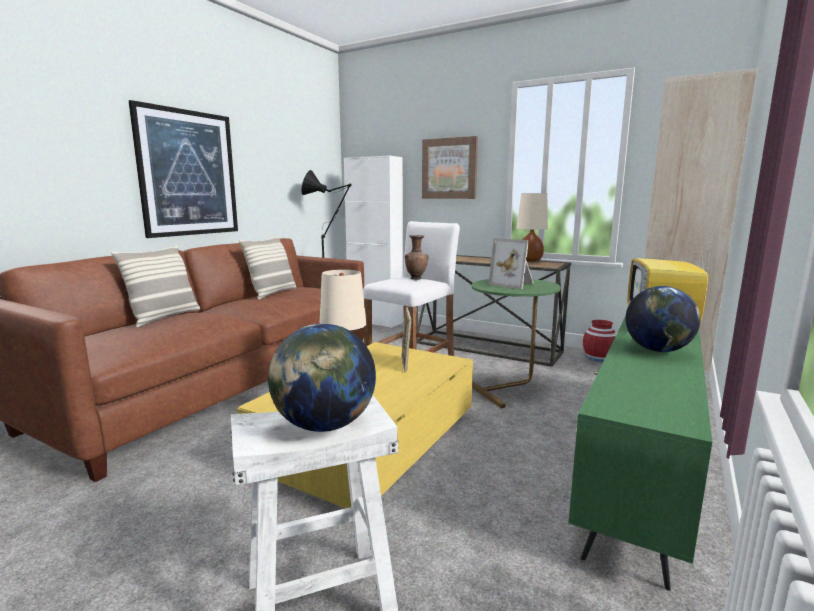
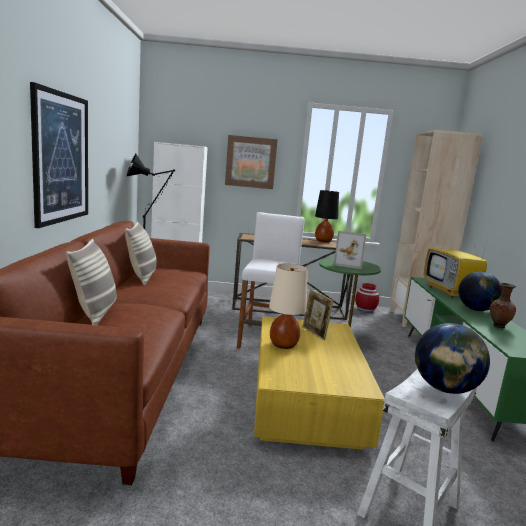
camera: 30 degrees left, 0 degrees up
brown vase [405,235,429,280] -> brown vase moved to [490,283,517,328]
beige table lamp [517,193,548,262] -> black table lamp [315,190,339,242]

